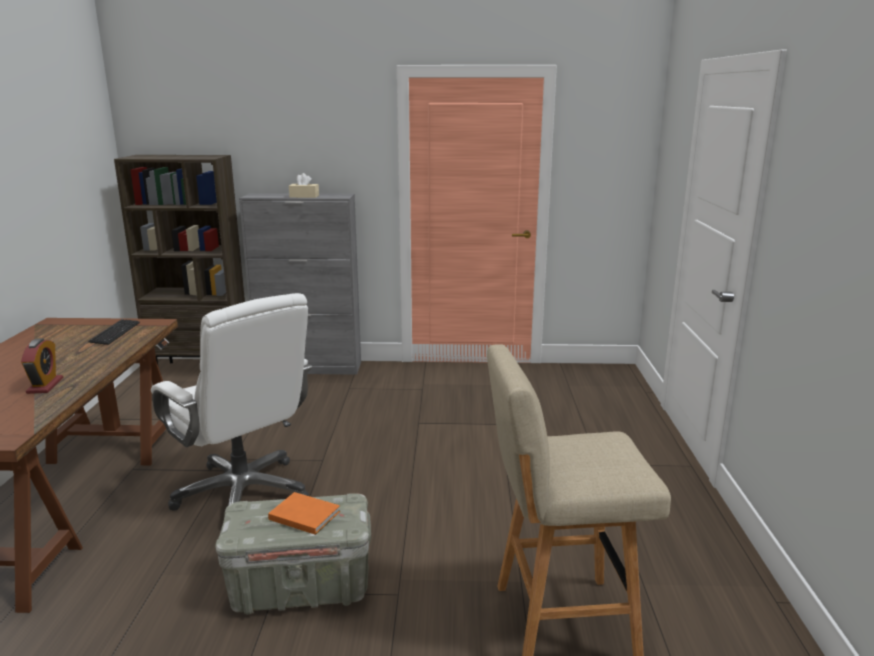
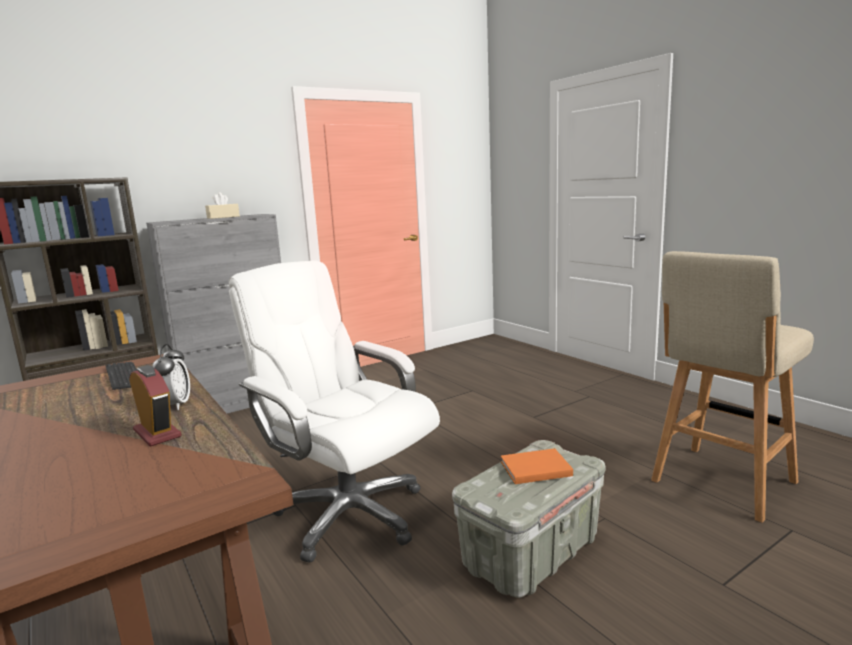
camera: 35 degrees left, 5 degrees down
white office chair [151,293,312,511] -> white office chair turned 150 degrees counterclockwise [228,261,440,563]
none -> alarm clock [152,344,190,410]

